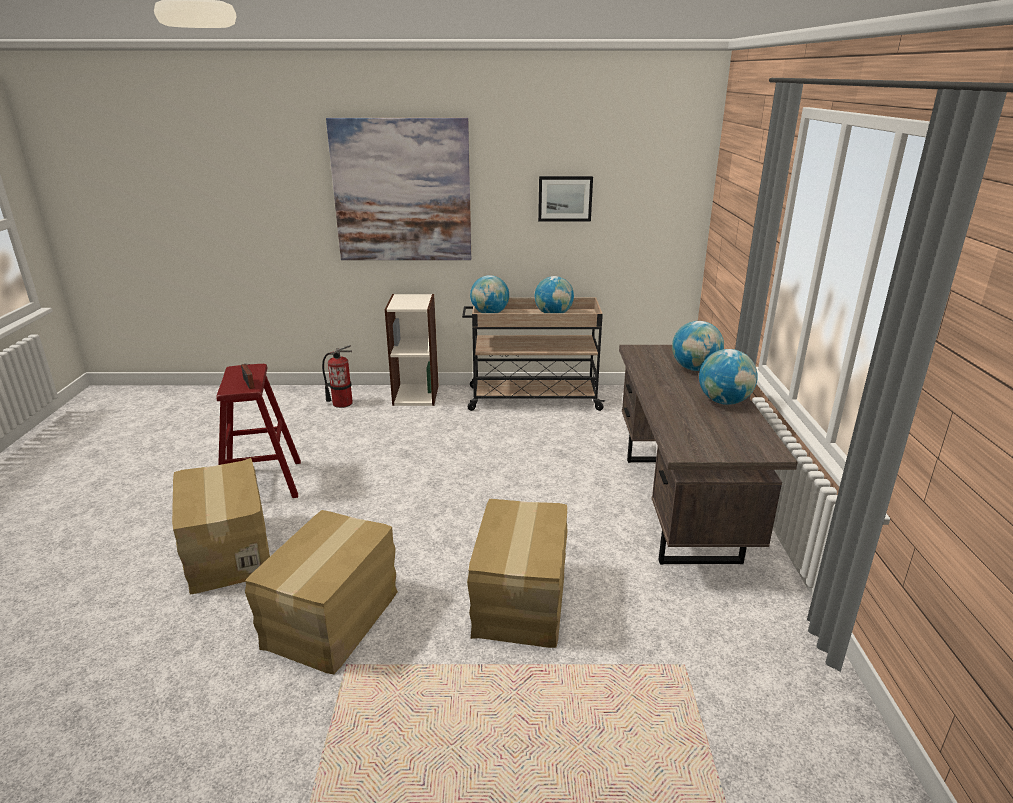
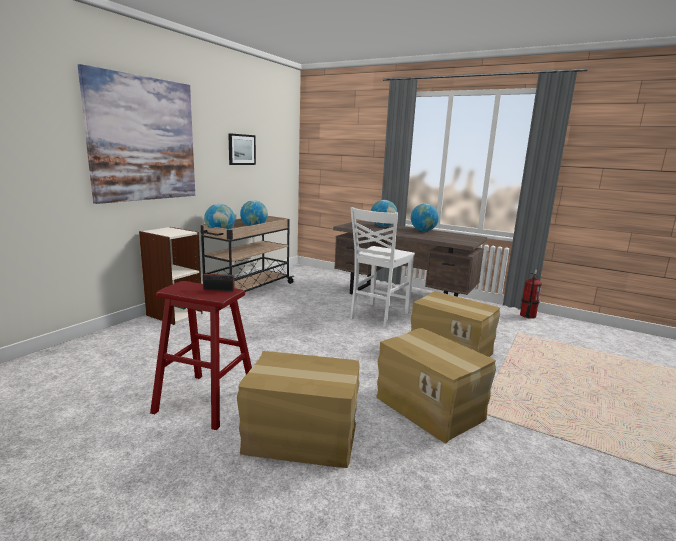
camera: 60 degrees left, 10 degrees down
fire extinguisher [322,345,353,408] -> fire extinguisher moved to [520,269,542,319]
none -> white chair [350,207,415,328]

